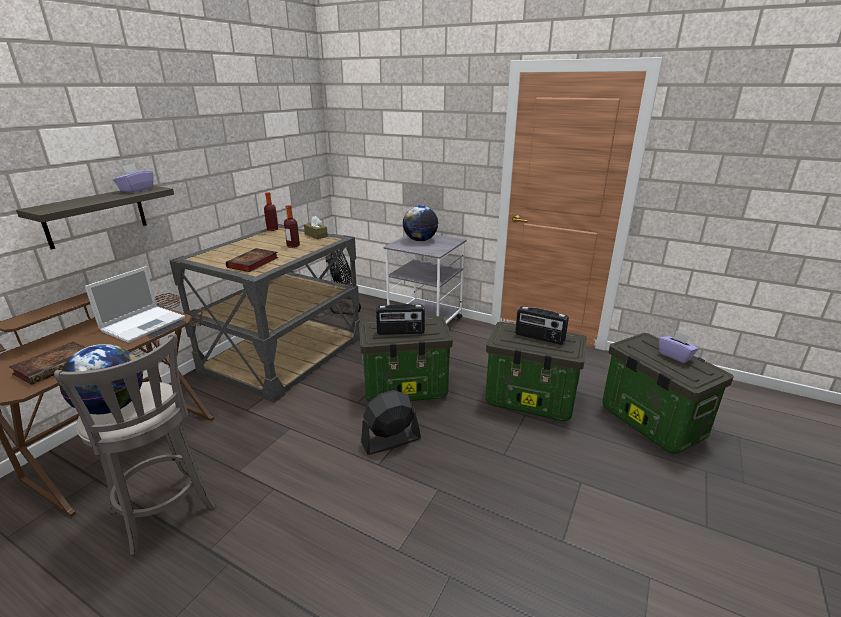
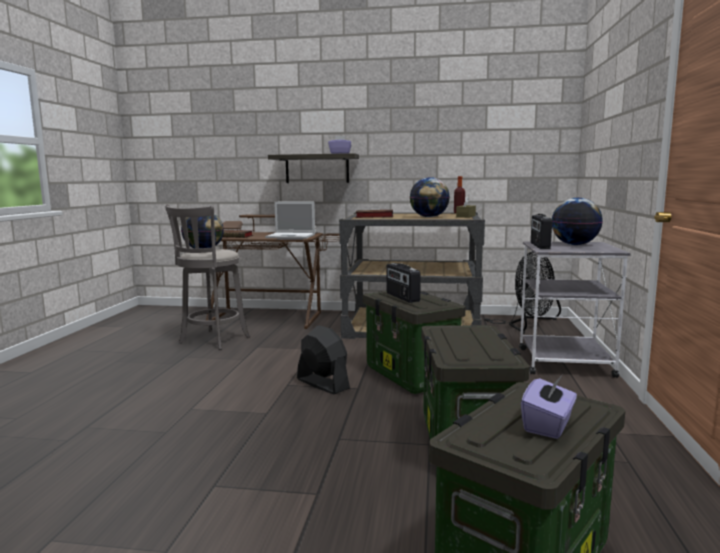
camera: 70 degrees right, 15 degrees down
bottle [284,205,300,248] -> globe [410,177,450,217]
radio [515,306,569,345] -> radio moved to [531,214,552,249]

